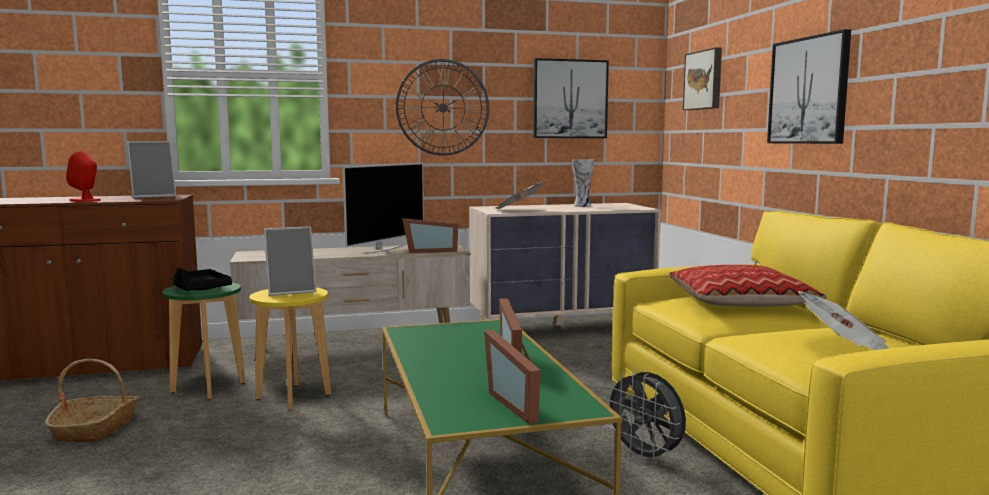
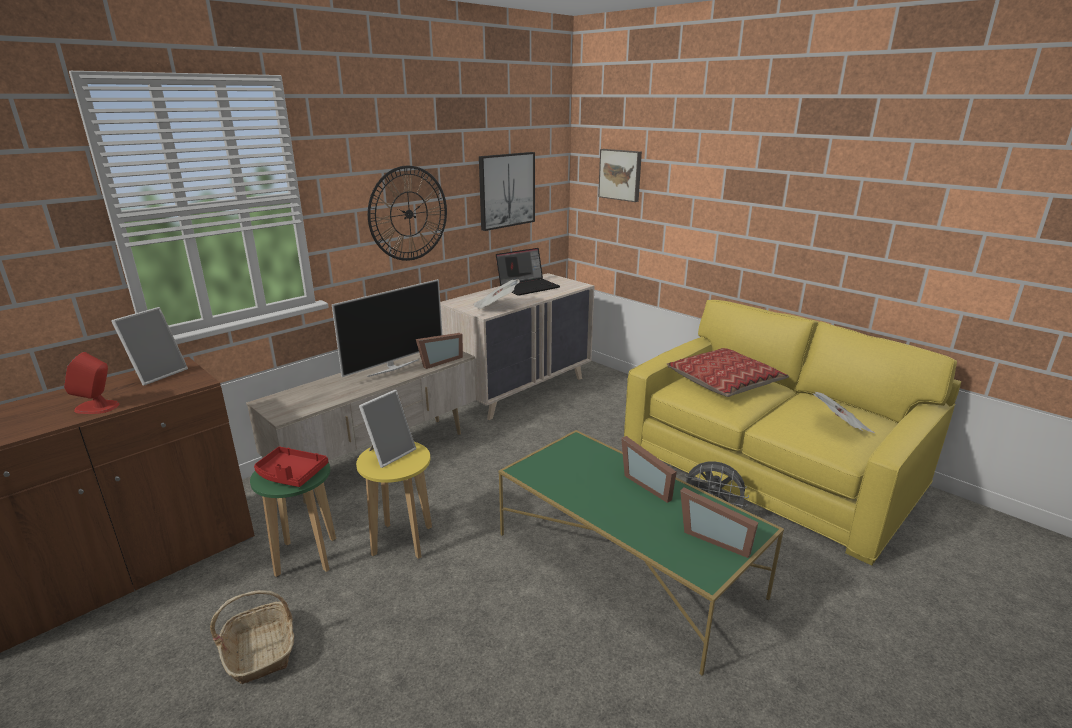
camera: 30 degrees left, 15 degrees up
black tray [173,268,232,291] -> red tray [254,447,328,487]
television [343,163,424,254] -> television turned 45 degrees clockwise [332,279,442,377]
vase [572,159,595,207] -> laptop [496,248,560,296]
picture [767,29,851,144] -> none

